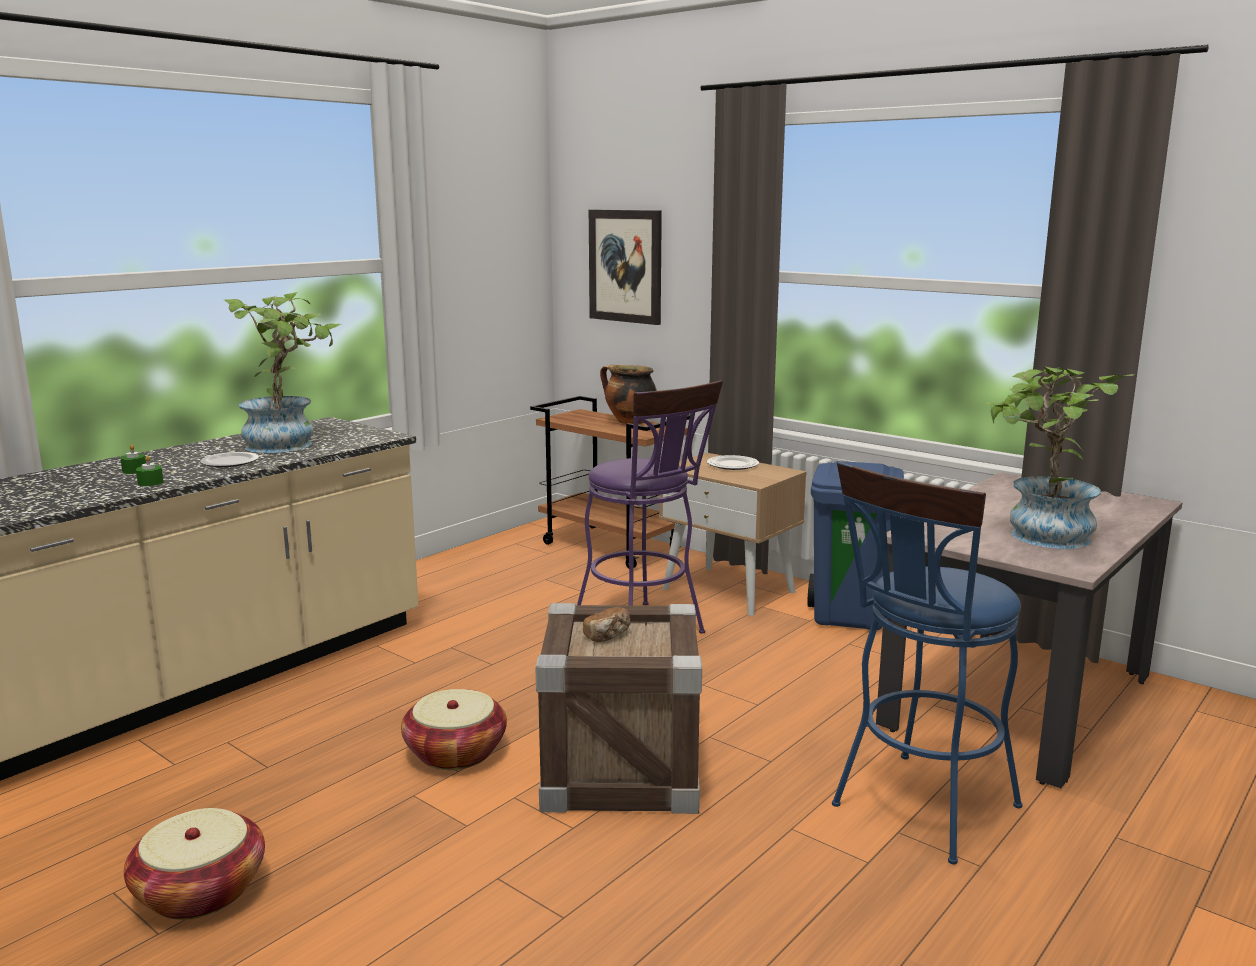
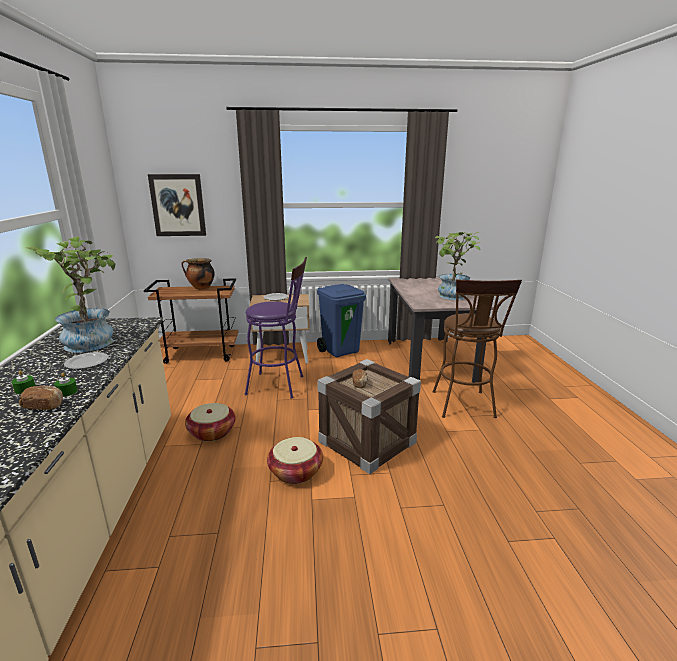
camera: 45 degrees left, 5 degrees up
basket [124,808,265,920] -> basket moved to [185,403,236,442]
blue stool [832,462,1023,864] -> brown stool [433,279,522,418]
none -> bread [19,386,63,410]

